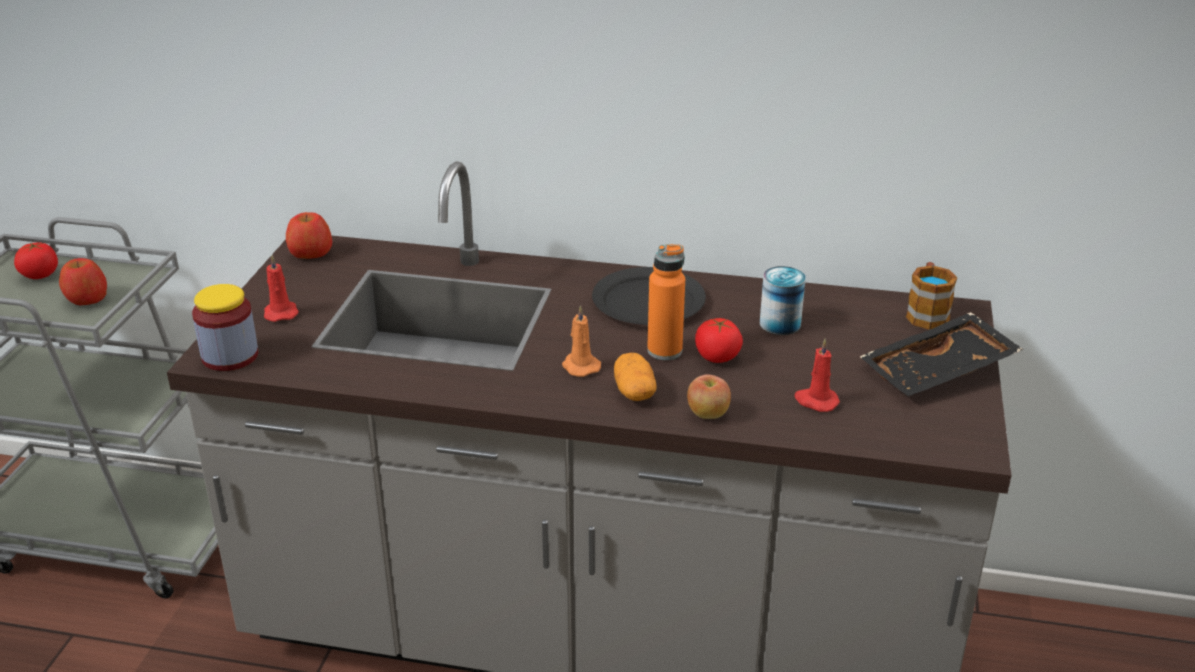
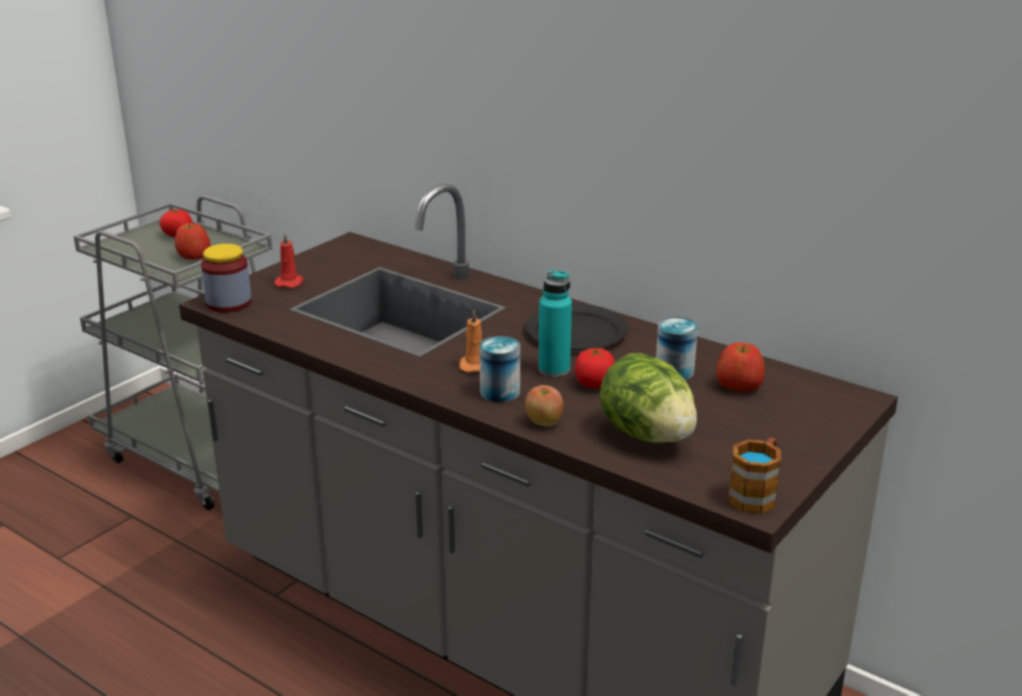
camera: 25 degrees right, 5 degrees down
apple [286,212,332,259] -> apple moved to [717,342,765,392]
potato [614,353,656,401] -> can [480,336,520,403]
orange bottle [647,244,685,360] -> turquoise bottle [538,269,572,377]
red candle [794,339,840,412] -> lettuce [600,353,697,443]
black tray [860,312,1024,396] -> none
mug [906,262,957,330] -> mug moved to [728,438,781,514]

